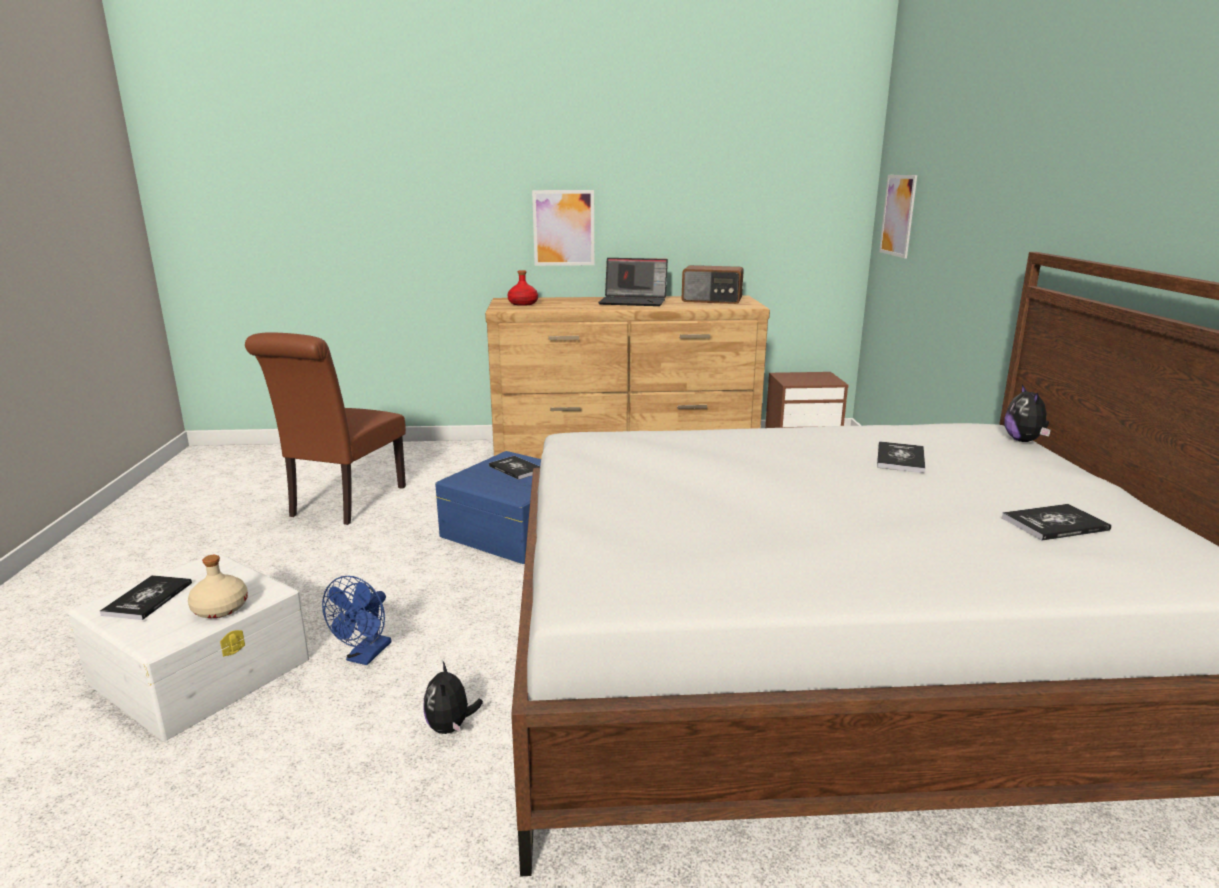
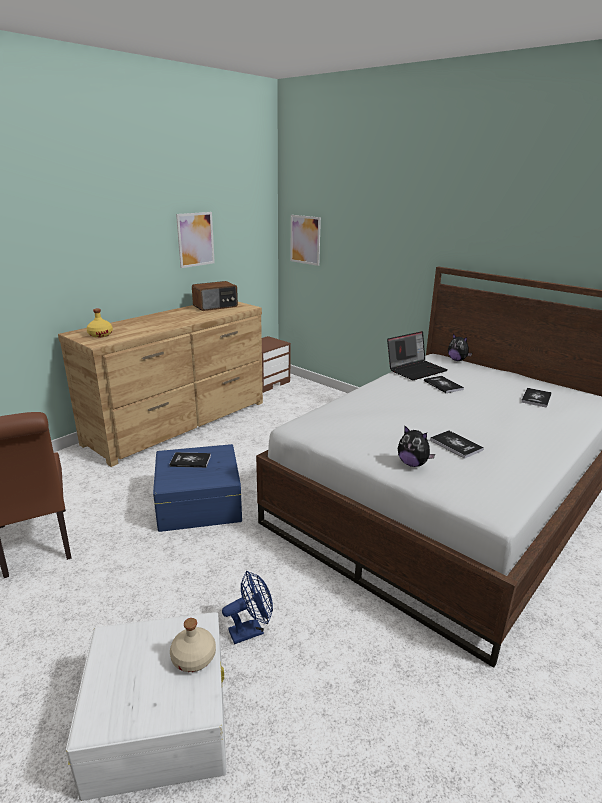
camera: 45 degrees left, 5 degrees up
book [100,575,192,620] -> book moved to [430,430,484,459]
blue fan [322,576,391,665] -> blue fan turned 90 degrees counterclockwise [222,571,273,644]
plush toy [423,660,483,734] -> plush toy moved to [398,426,435,467]
red bottle [508,270,538,306] -> yellow bottle [87,309,113,338]
picture [532,190,594,266] -> picture moved to [176,212,215,268]
laptop [598,258,668,306] -> laptop moved to [387,331,447,380]

